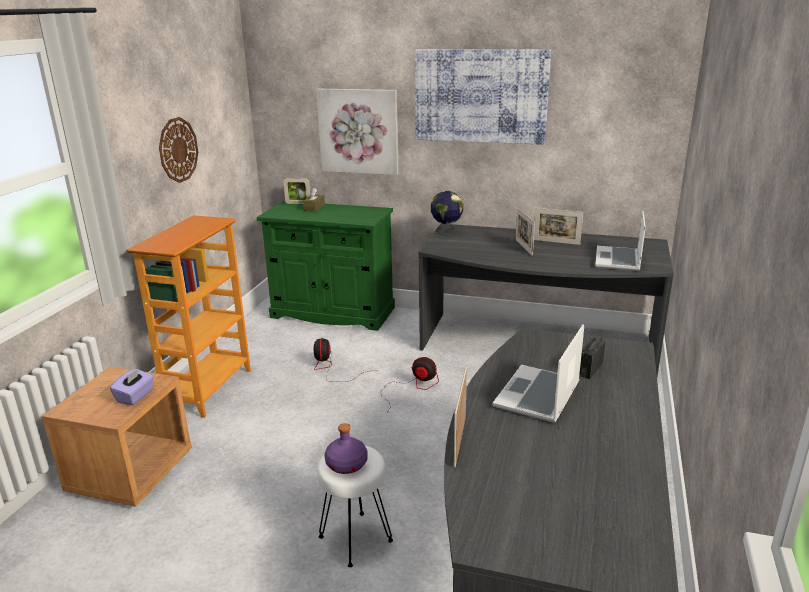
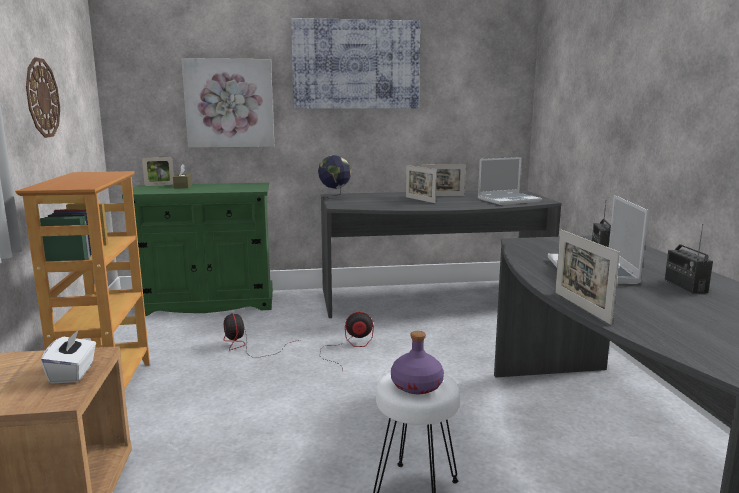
camera: 25 degrees left, 10 degrees down
purple tissue box [110,368,154,405] -> white tissue box [41,329,96,384]
laptop [595,210,646,271] -> laptop turned 105 degrees counterclockwise [478,157,542,205]
none -> radio [664,224,713,293]

